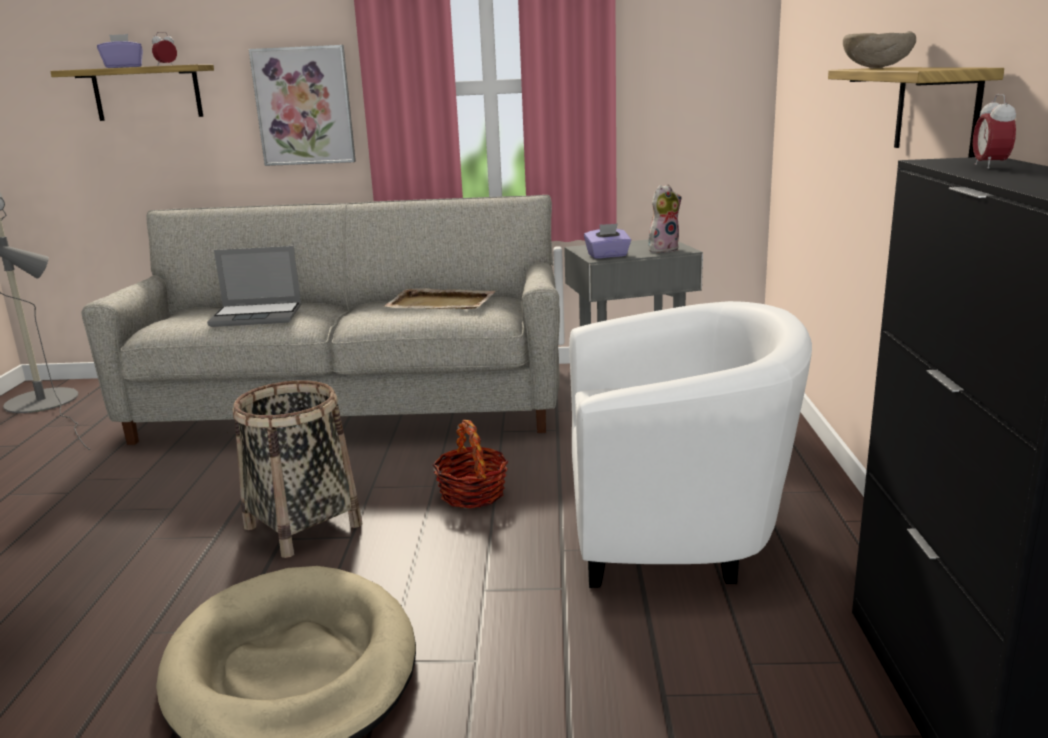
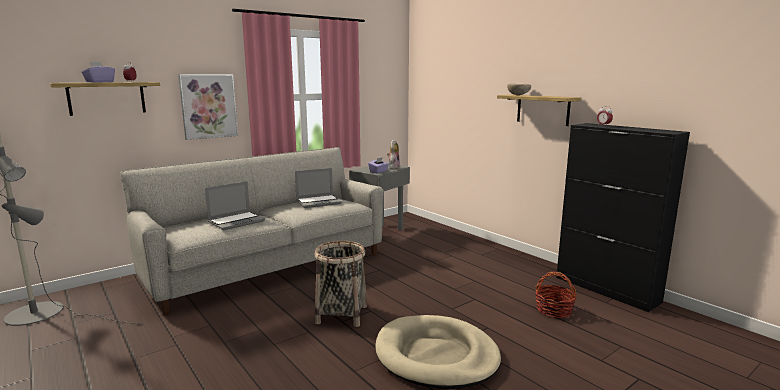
camera: 40 degrees left, 5 degrees down
beige tray [383,288,496,309] -> laptop [295,168,342,208]
basket [433,420,509,508] -> basket moved to [535,272,577,318]
white armchair [569,301,812,588] -> none

